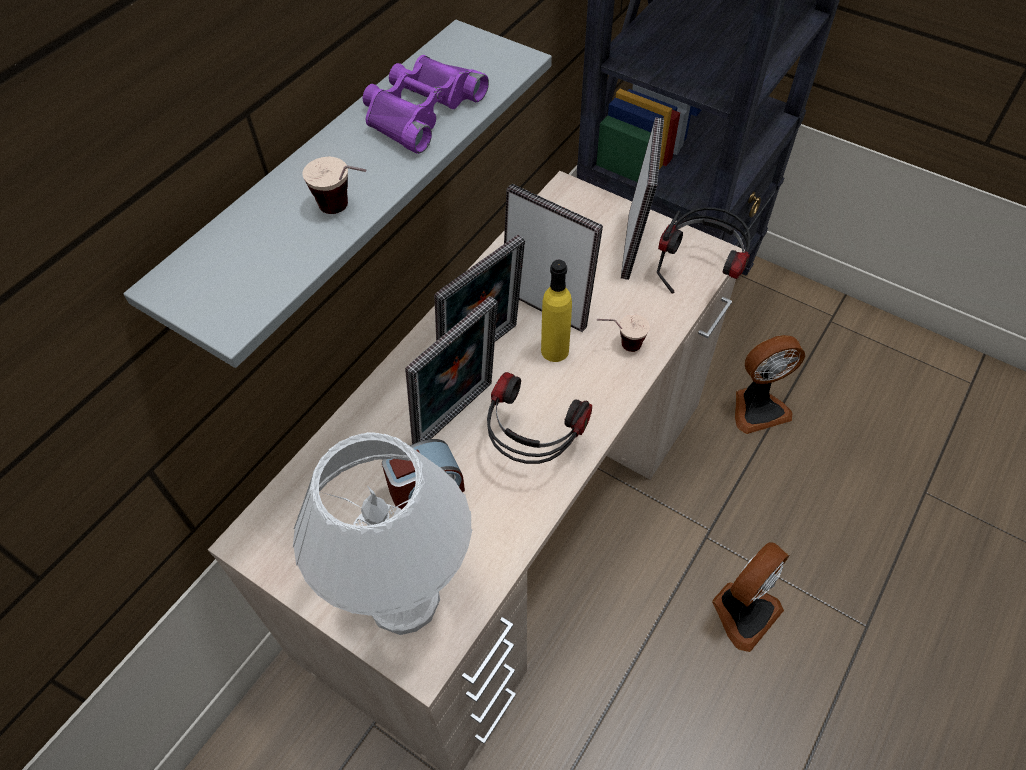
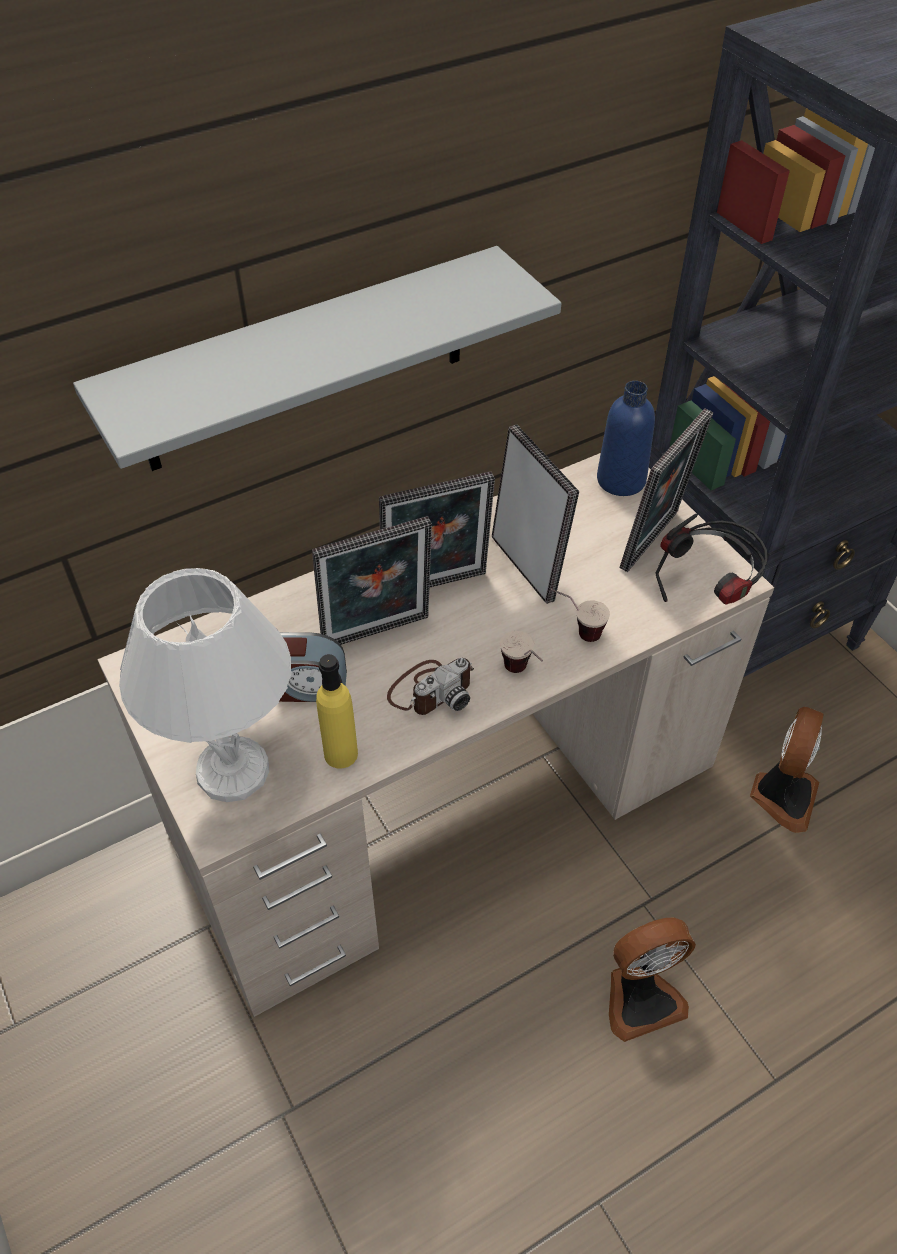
camera: 25 degrees right, 5 degrees down
cup [303,157,366,214] -> cup moved to [500,631,543,673]
purple binoculars [363,55,489,154] -> none
headphones [487,372,592,464] -> camera [387,658,474,715]
yellow bottle [541,260,572,362] -> yellow bottle moved to [316,654,358,769]
fan [735,335,805,434] -> fan turned 75 degrees counterclockwise [750,707,823,833]
none -> blue bottle [597,381,655,496]

